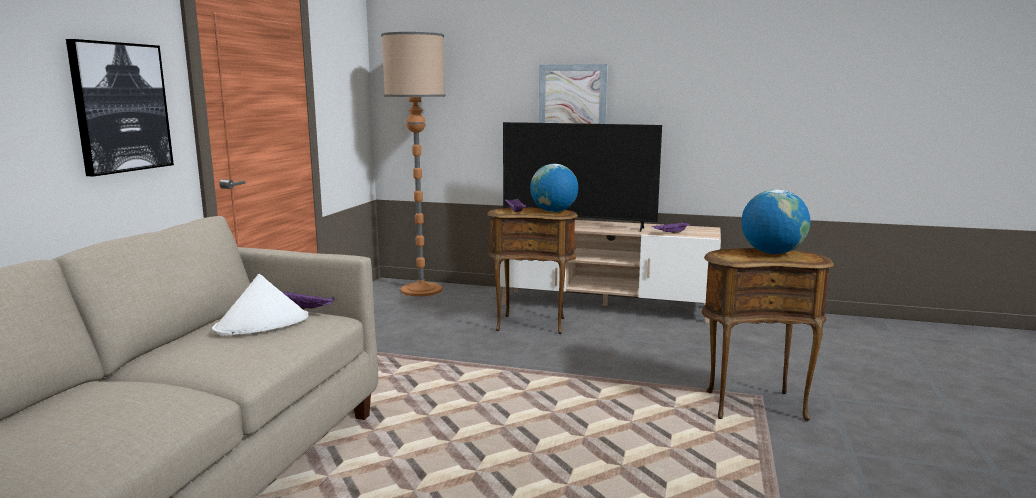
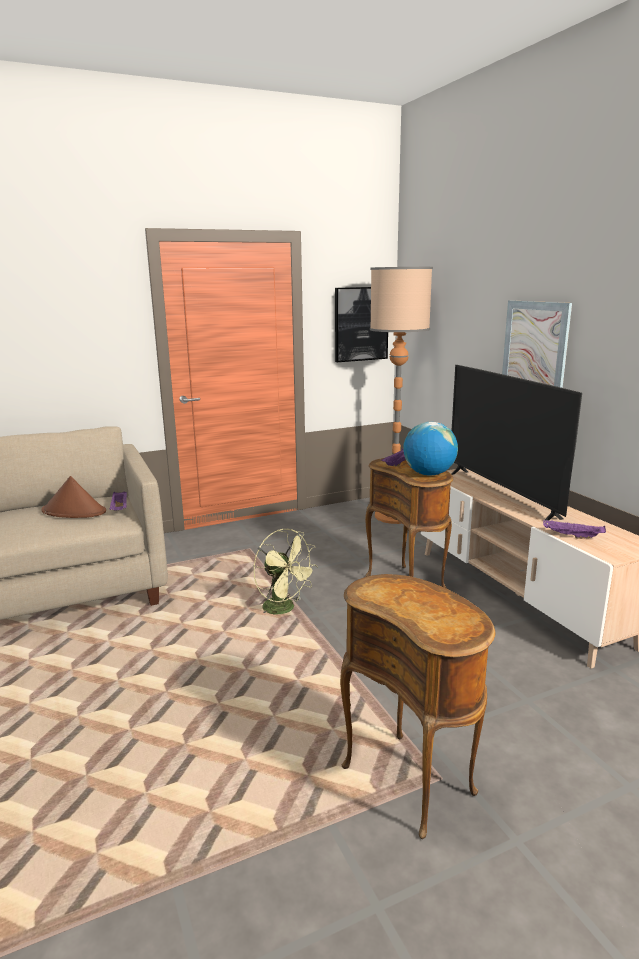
camera: 50 degrees right, 5 degrees up
picture [66,39,174,176] -> picture moved to [335,287,388,362]
white hat [212,274,309,335] -> brown hat [41,476,106,518]
globe [741,189,810,254] -> none
none -> green fan [254,529,318,614]

